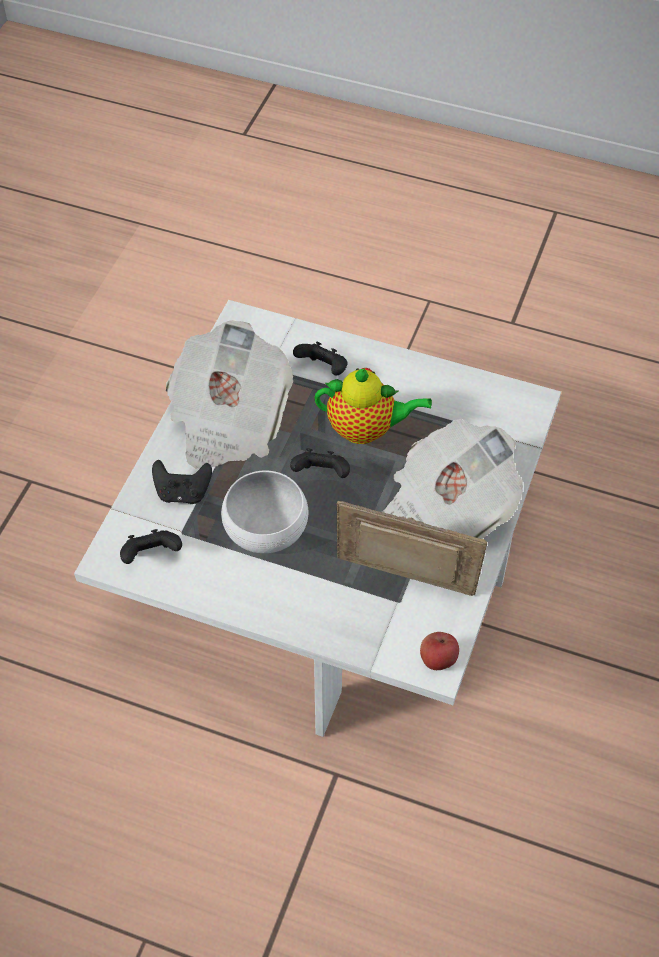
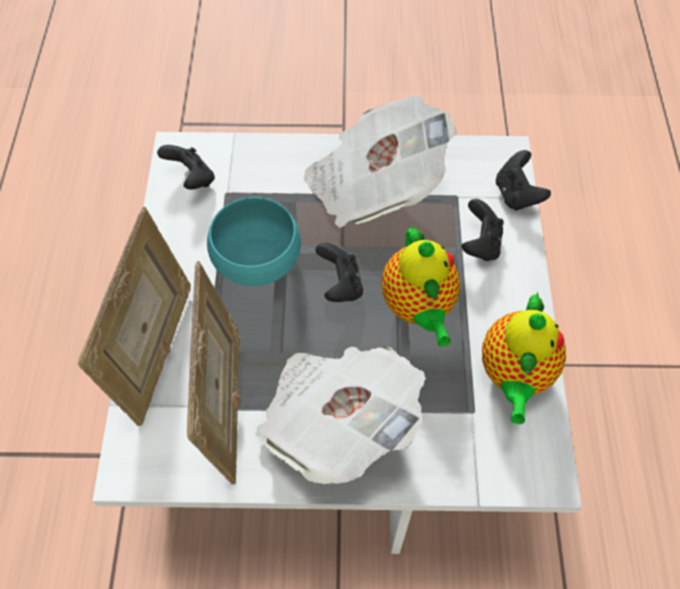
camera: 70 degrees right, 5 degrees up
black game controller [152,460,212,504] -> black game controller moved to [496,150,551,211]
white bowl [221,471,308,553] -> turquoise bowl [207,197,301,286]
apple [420,632,459,670] -> none
none -> picture frame [78,207,191,426]
none -> teapot [482,292,566,424]

